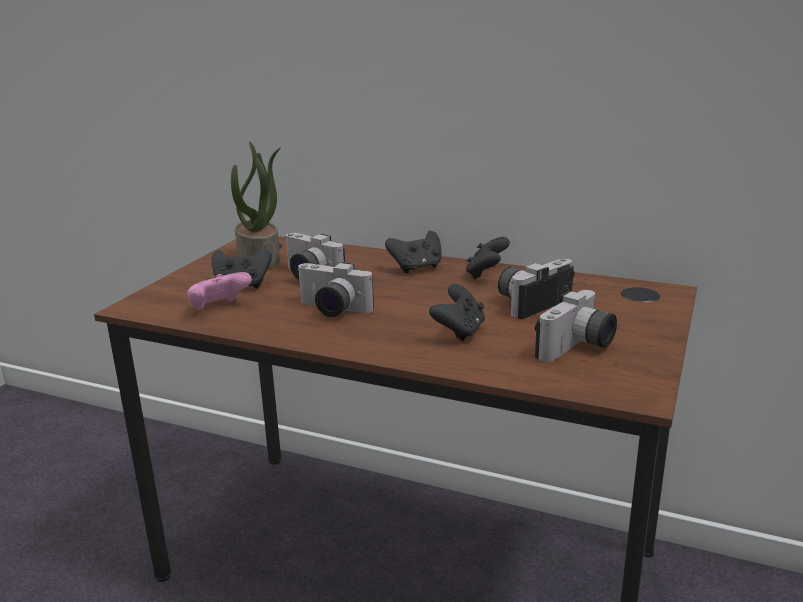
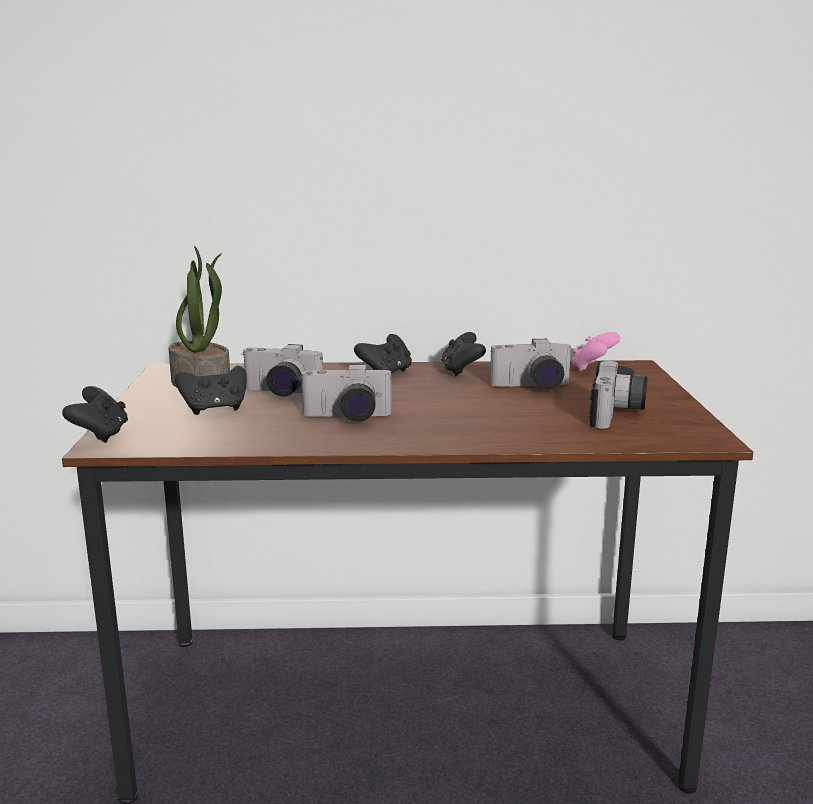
camera: 25 degrees left, 5 degrees down
pink game controller [187,272,252,311] -> pink game controller moved to [571,332,620,372]
black game controller [429,284,485,341] -> black game controller moved to [62,386,128,443]
camera [498,258,575,319] -> camera turned 120 degrees counterclockwise [490,339,573,390]

